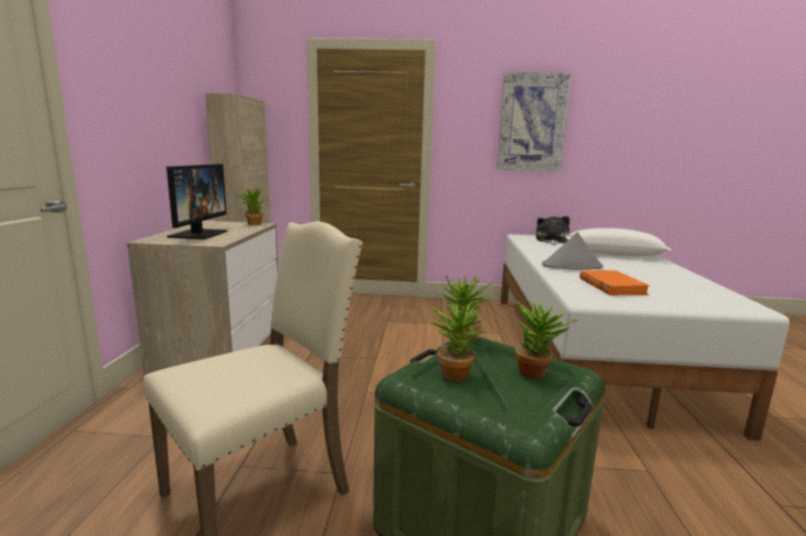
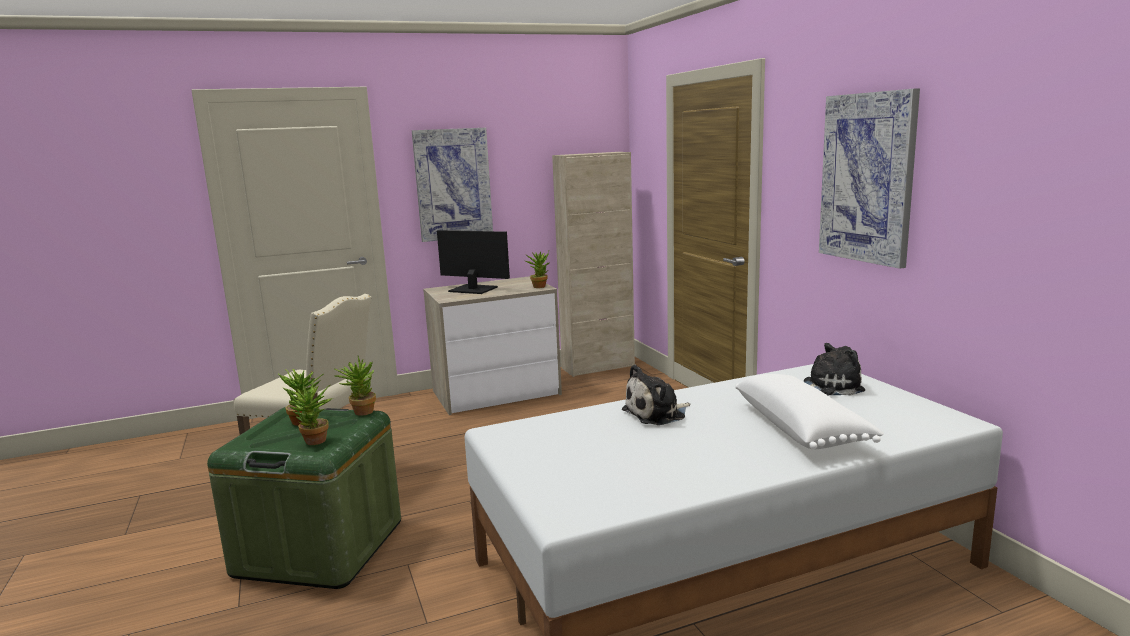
camera: 65 degrees right, 0 degrees up
monitor [166,164,227,240] -> monitor turned 135 degrees counterclockwise [437,230,510,294]
grey hat [542,232,603,270] -> plush toy [622,365,691,425]
orange book [580,270,650,295] -> none
none -> picture [412,128,493,242]

